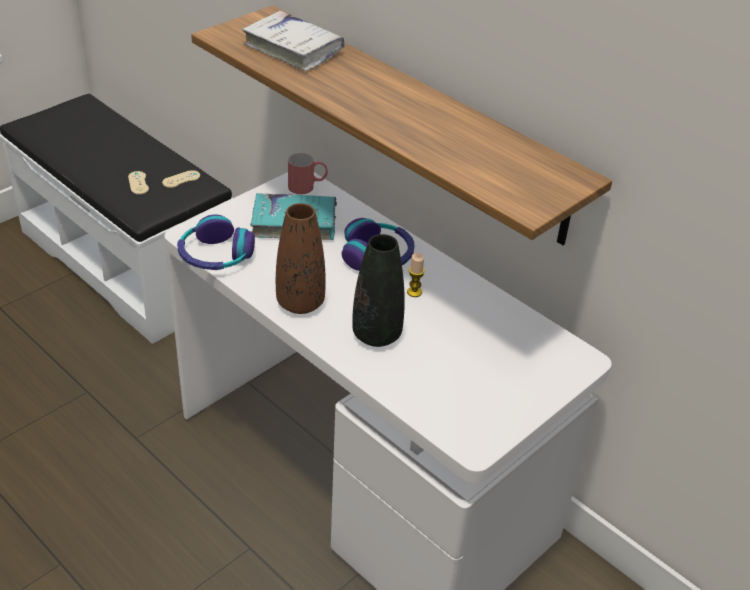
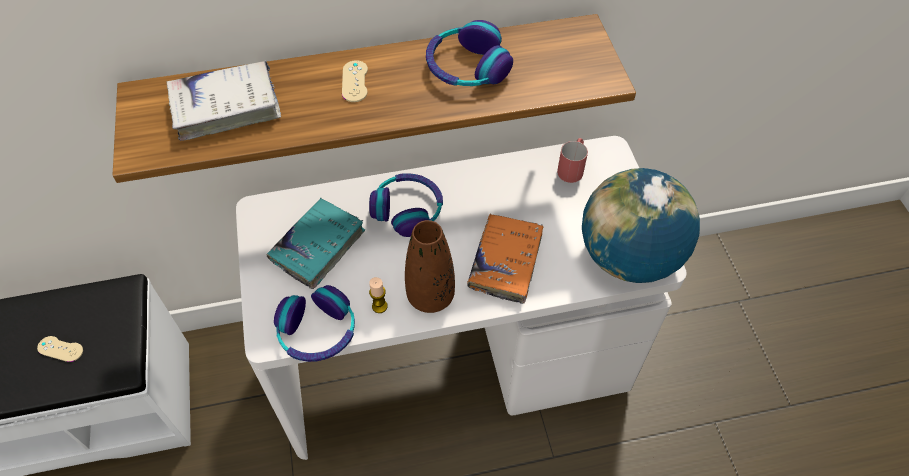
camera: 55 degrees left, 15 degrees up
beige game controller [162,170,200,188] -> beige game controller moved to [342,60,368,102]
red mug [288,153,328,194] -> red mug moved to [557,138,588,183]
black vase [352,234,405,347] -> orange book [467,214,543,304]
candle [407,253,425,297] -> candle moved to [369,277,388,313]
none -> headphones [426,20,513,86]
none -> globe [582,168,700,283]

